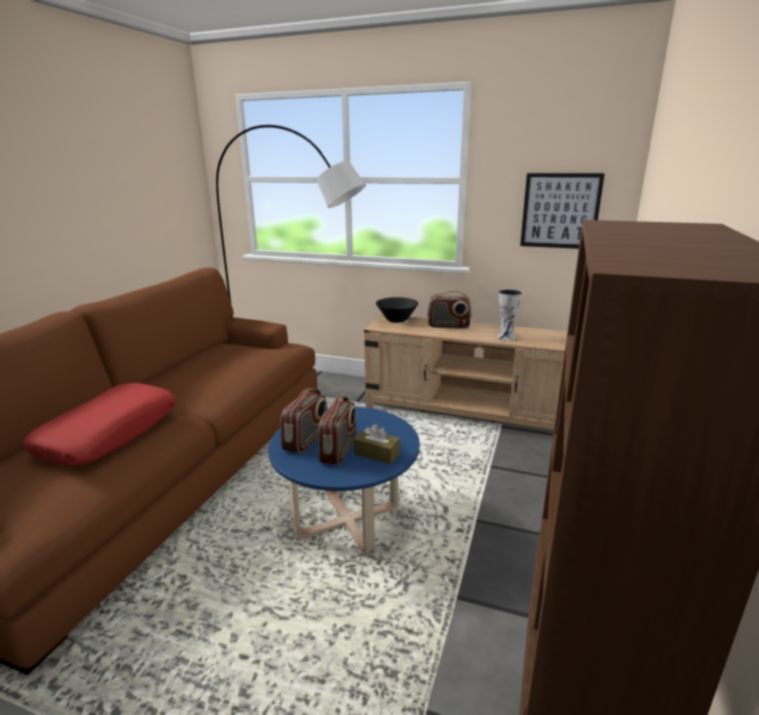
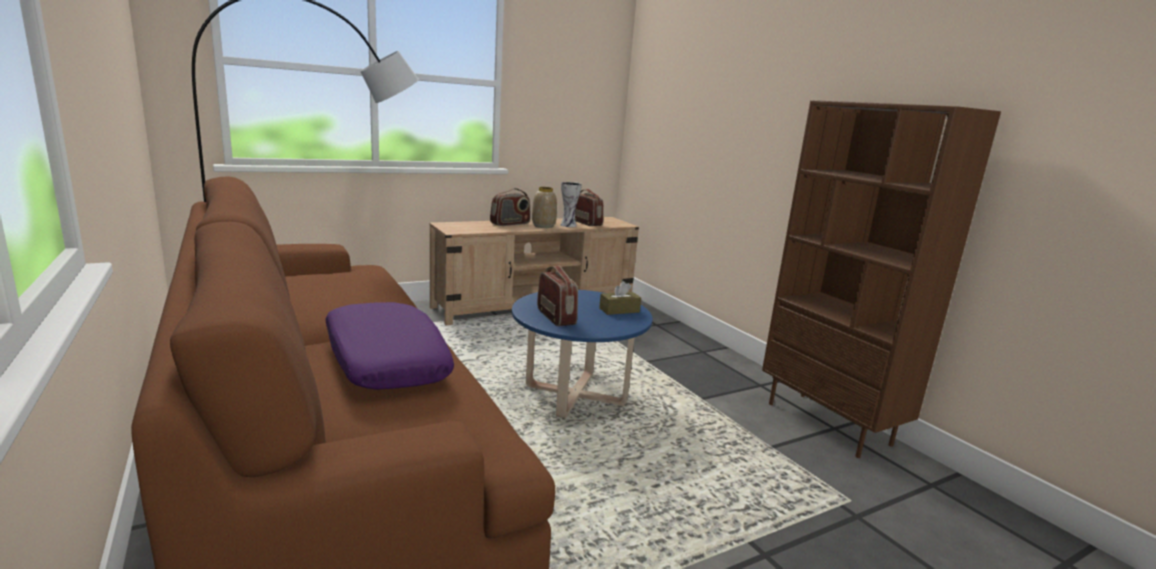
camera: 50 degrees left, 5 degrees down
red pillow [24,383,176,467] -> purple pillow [325,302,454,390]
radio [318,396,356,465] -> radio moved to [575,189,604,226]
black bowl [376,297,419,323] -> none
picture [520,173,605,249] -> none
none -> vase [532,187,557,228]

